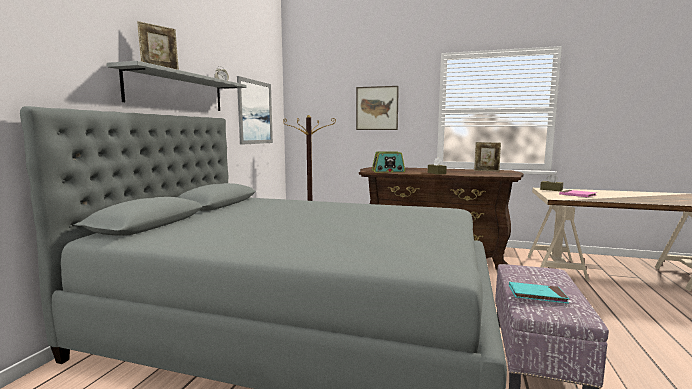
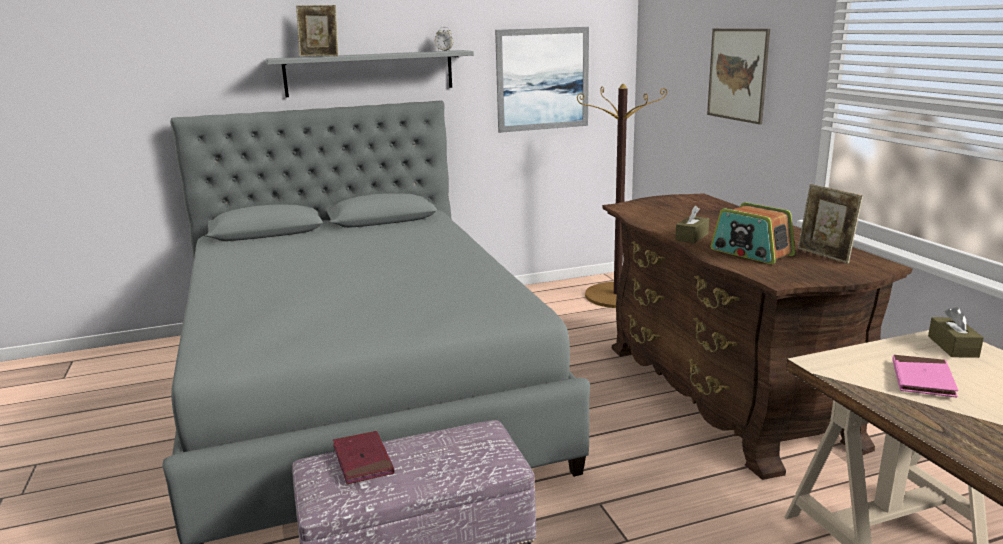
camera: 55 degrees right, 10 degrees up
radio [372,151,405,172] -> radio moved to [710,202,795,264]
turquoise book [509,282,569,304] -> red book [333,431,394,484]

